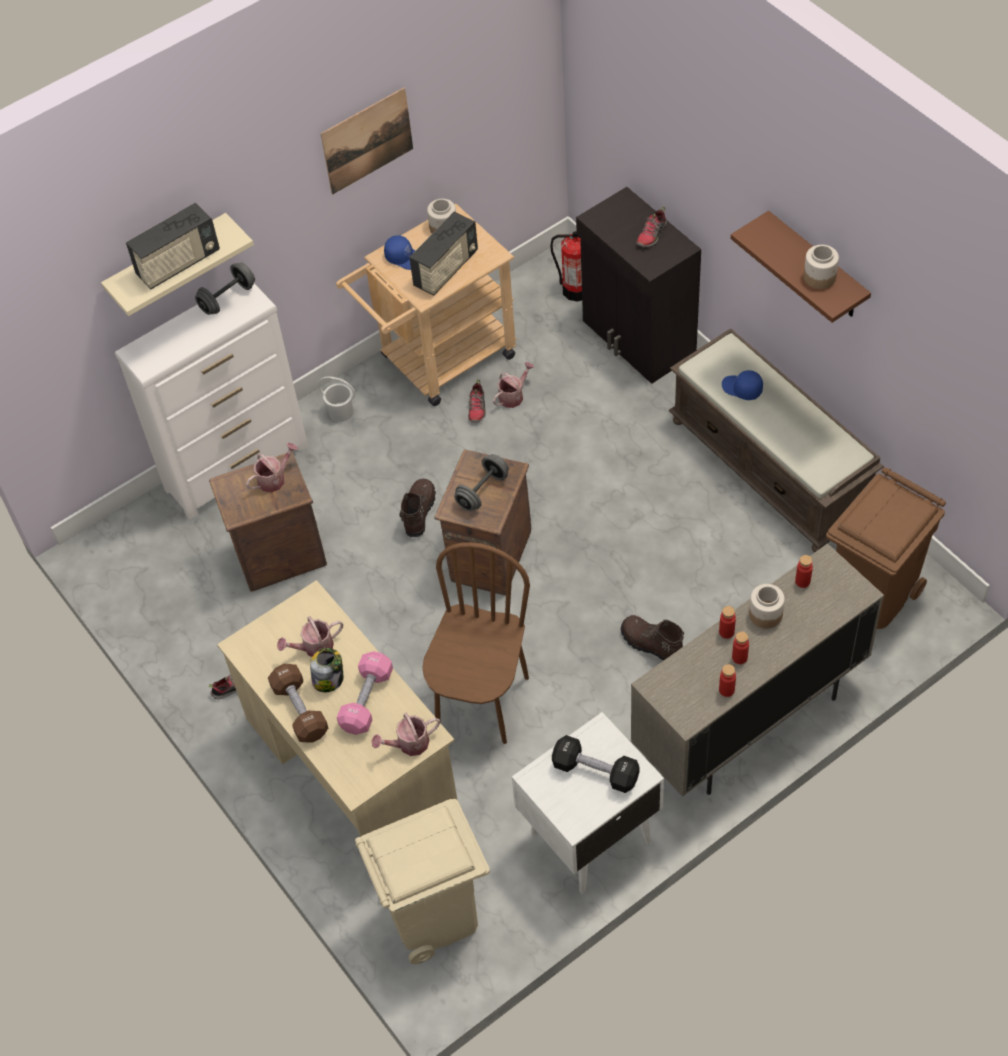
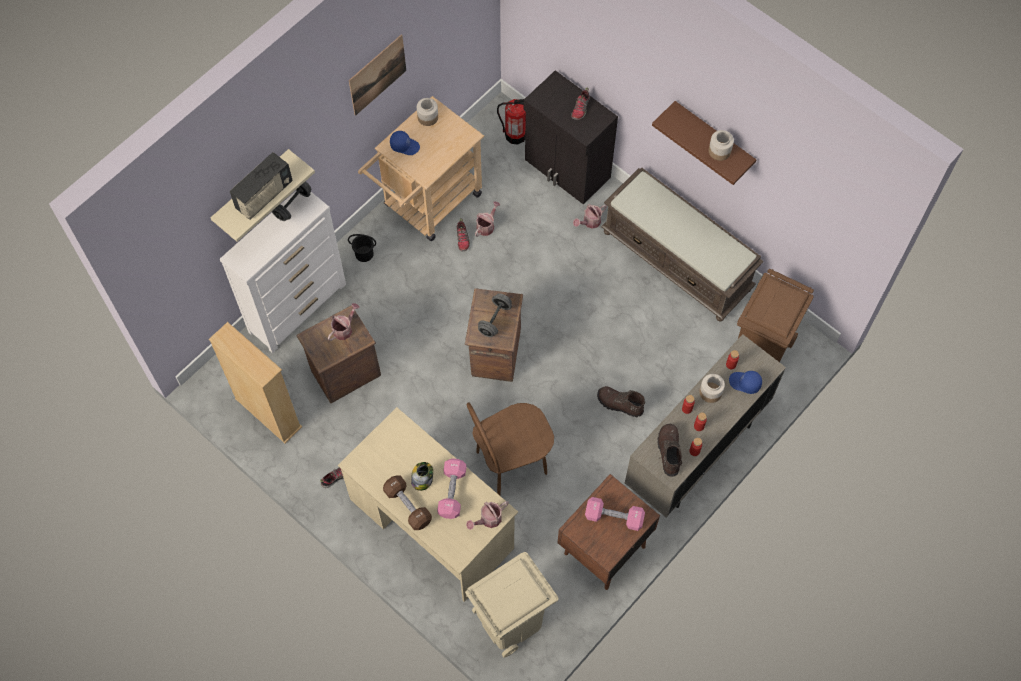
camera: 15 degrees left, 10 degrees up
watering can [277,616,343,657] -> watering can moved to [573,204,607,229]
white bucket [318,376,355,422] -> black bucket [348,234,376,262]
brown boot [399,479,436,537] -> brown boot moved to [657,424,682,477]
radio [409,212,478,296] -> none
brown chair [422,542,530,744] -> brown chair turned 120 degrees counterclockwise [467,403,554,495]
white nightstand [512,712,664,893] -> brown nightstand [557,474,660,590]
black dumbbell [552,735,640,793] -> pink dumbbell [585,497,645,531]
blue cap [722,370,763,400] -> blue cap moved to [729,371,762,394]
none -> beige bookcase [209,322,302,443]

